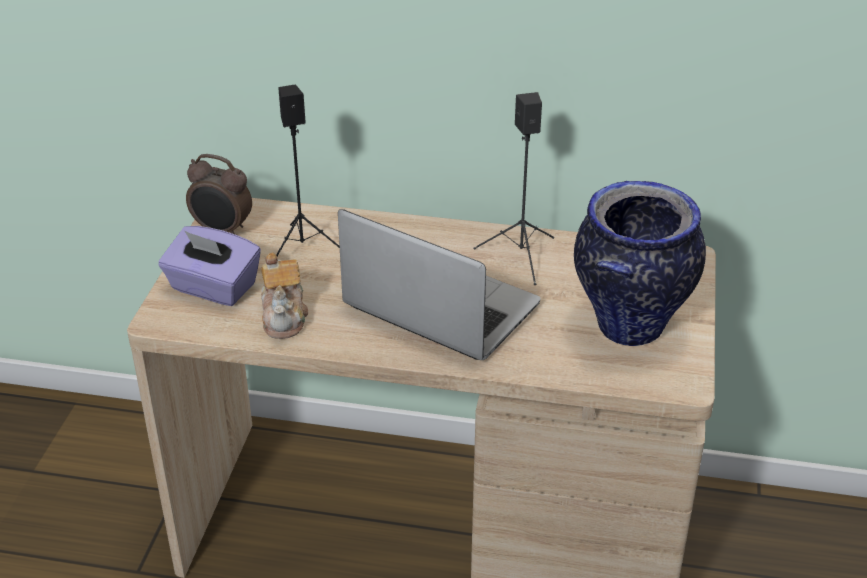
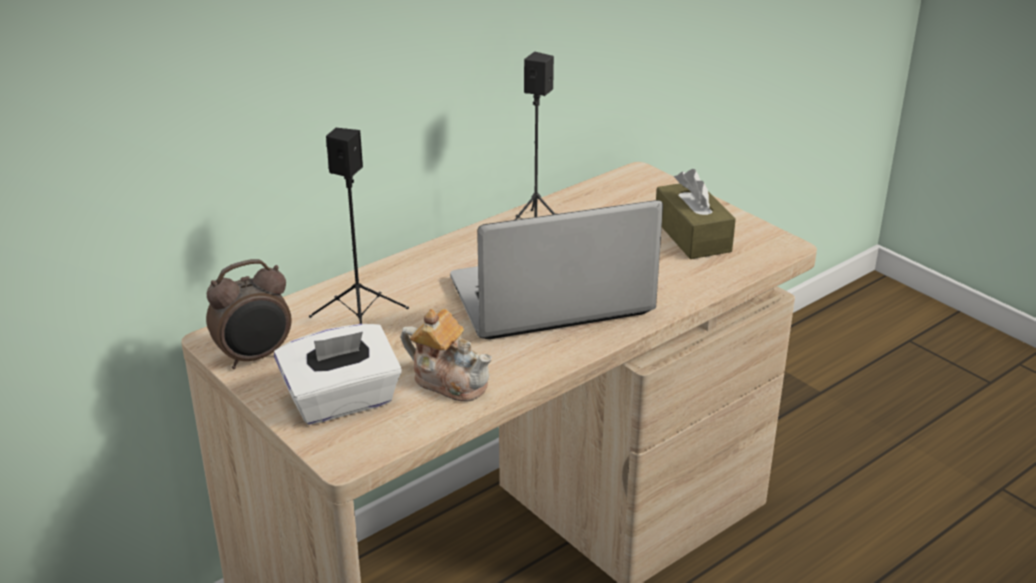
camera: 50 degrees left, 5 degrees down
purple tissue box [158,226,261,306] -> white tissue box [274,324,402,425]
vase [574,181,706,346] -> brown tissue box [656,169,736,259]

